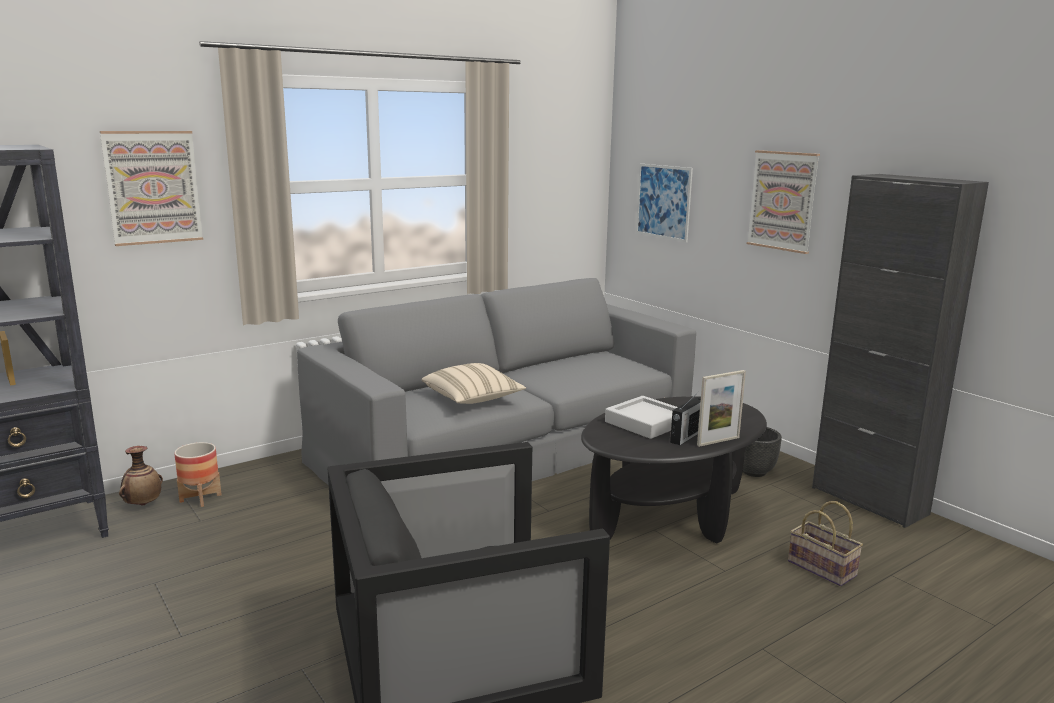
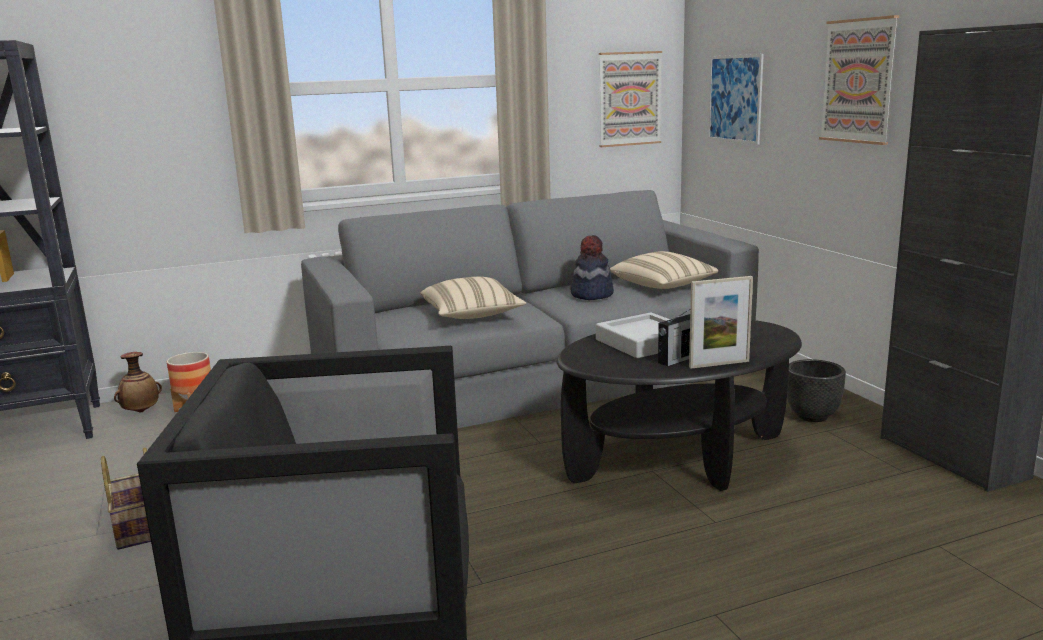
camera: 15 degrees right, 0 degrees up
picture [100,131,203,246] -> picture moved to [599,51,662,147]
basket [788,501,863,586] -> basket moved to [101,447,151,550]
none -> hat [570,235,614,300]
none -> beige pillow [610,251,718,289]

